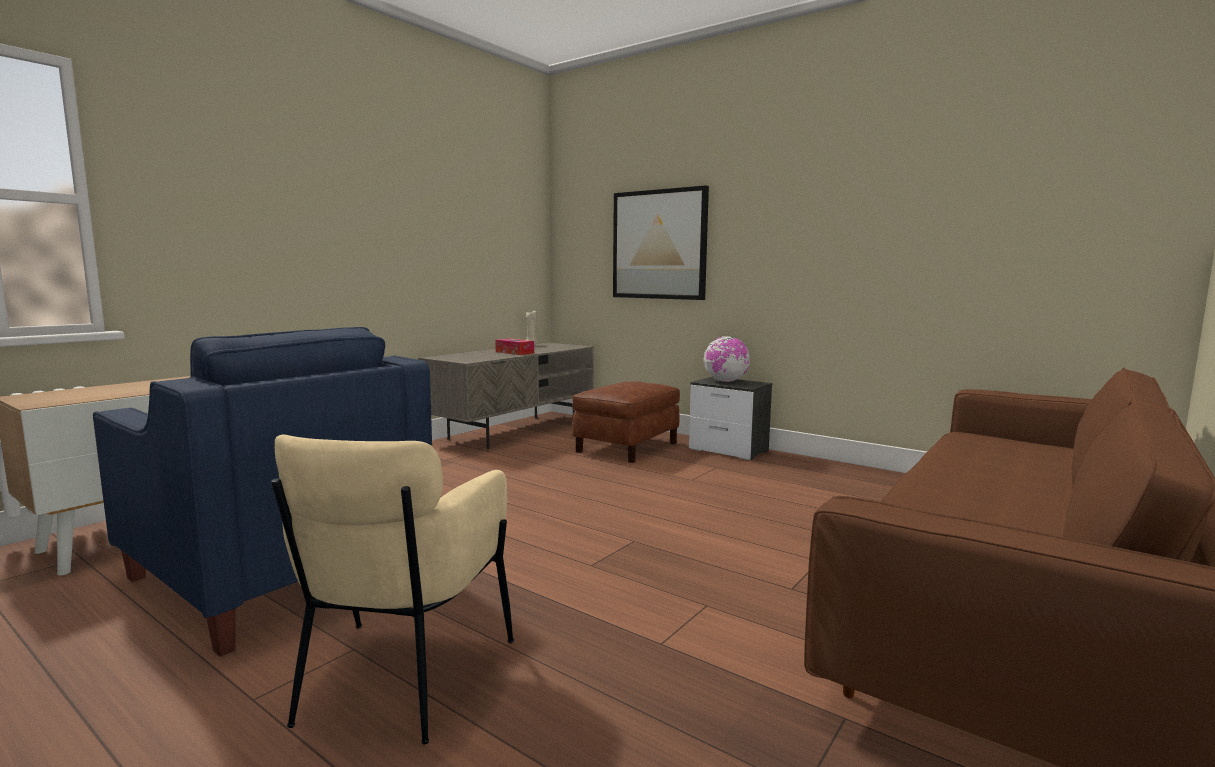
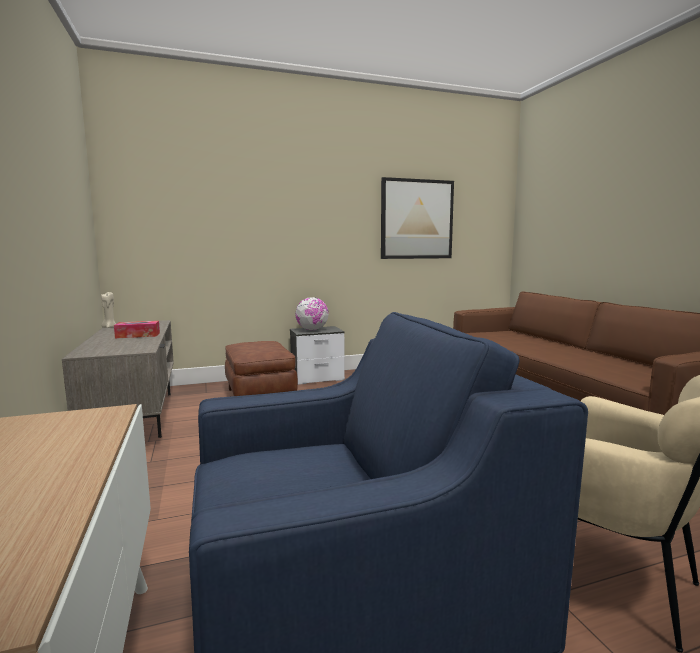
camera: 55 degrees left, 0 degrees up
picture [613,185,709,300] -> picture moved to [381,177,454,259]

